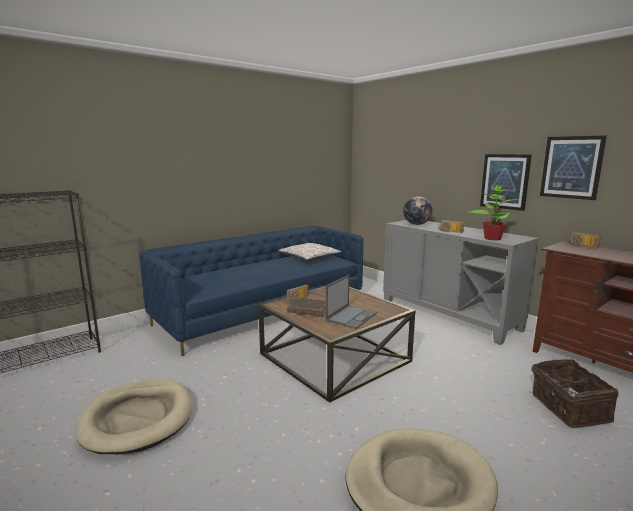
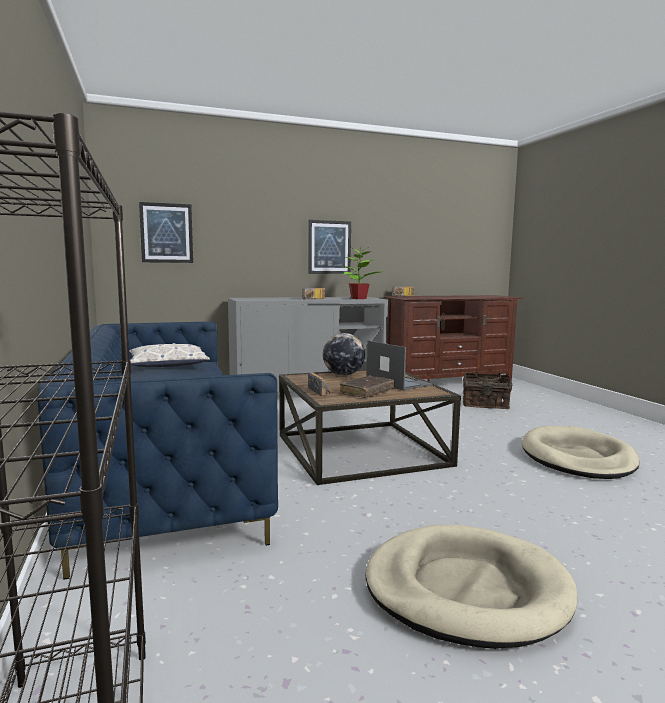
camera: 70 degrees left, 5 degrees down
globe [403,196,432,225] -> globe moved to [323,333,365,376]
picture [540,135,607,200] -> picture moved to [139,202,193,263]

